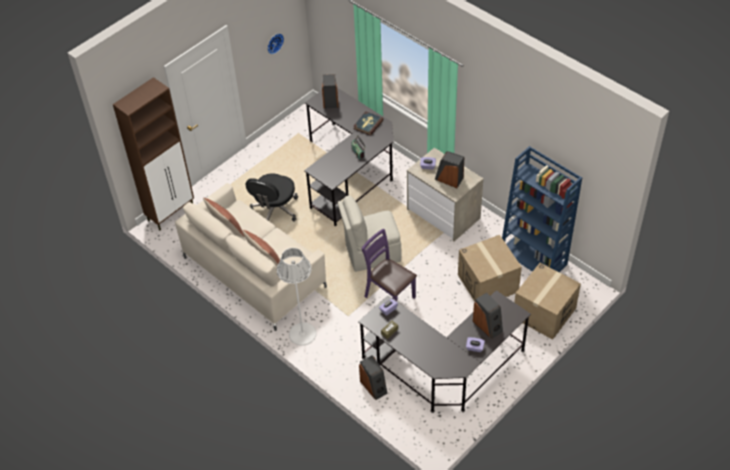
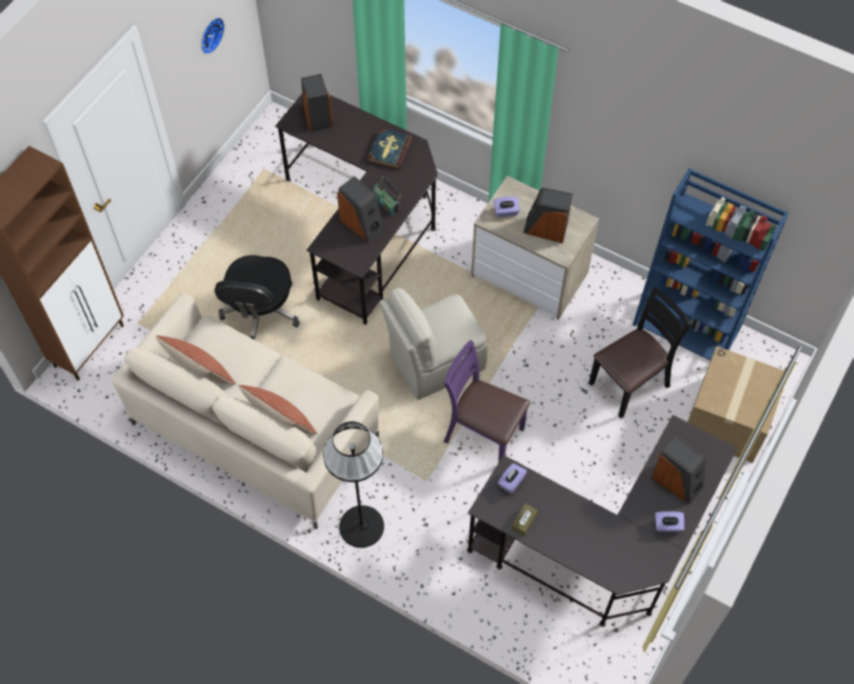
camera: 15 degrees left, 10 degrees up
white floor lamp [277,248,317,346] -> black floor lamp [323,421,384,548]
speaker [359,356,387,400] -> speaker moved to [337,176,384,243]
cardboard box [458,235,522,302] -> black chair [589,287,692,418]

